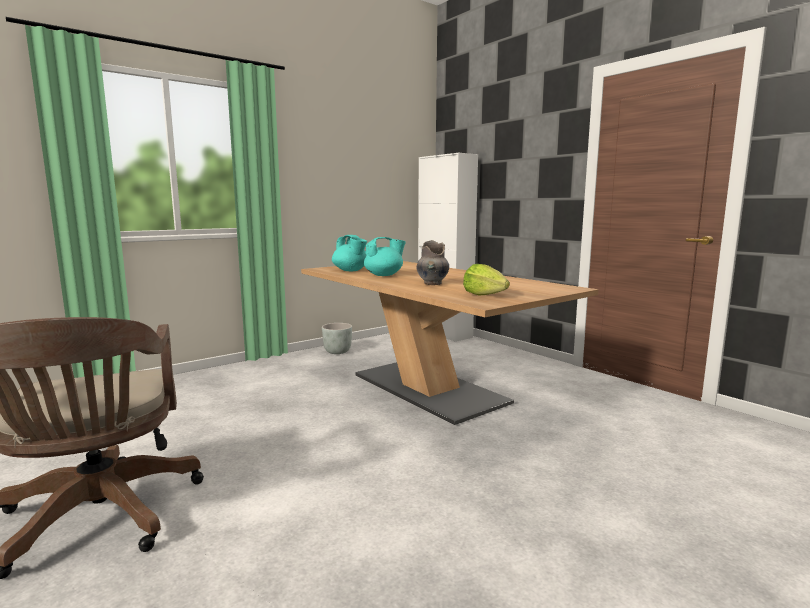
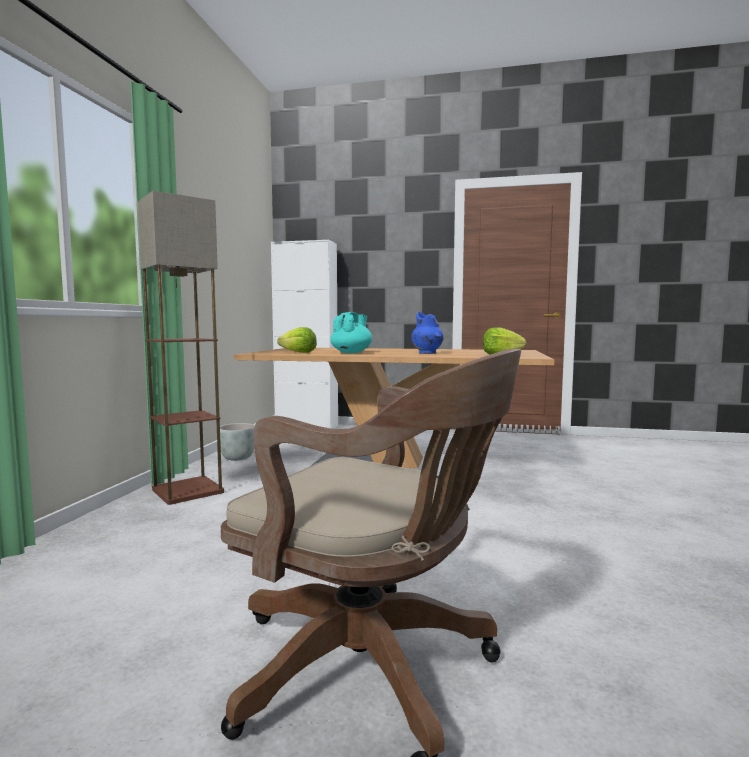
camera: 40 degrees left, 5 degrees down
turquoise teapot [332,235,367,271] -> lettuce [277,327,317,353]
grey vase [417,240,449,285] -> blue vase [411,312,443,354]
none -> floor lamp [136,191,224,505]

